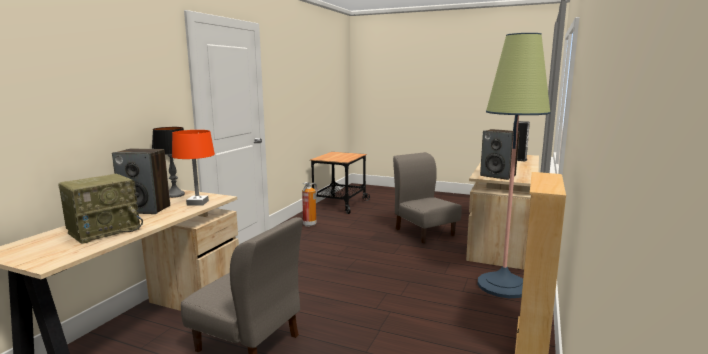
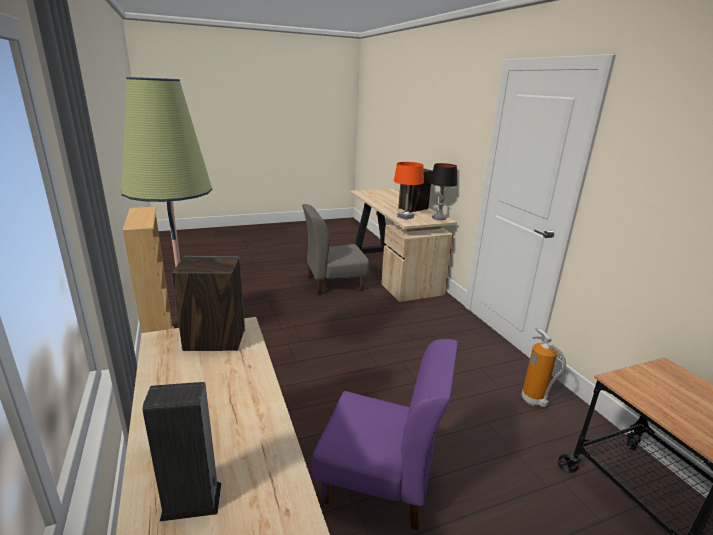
camera: 135 degrees right, 10 degrees up
radio [58,174,143,244] -> none
grey chair [393,152,462,243] -> purple chair [311,339,458,531]

